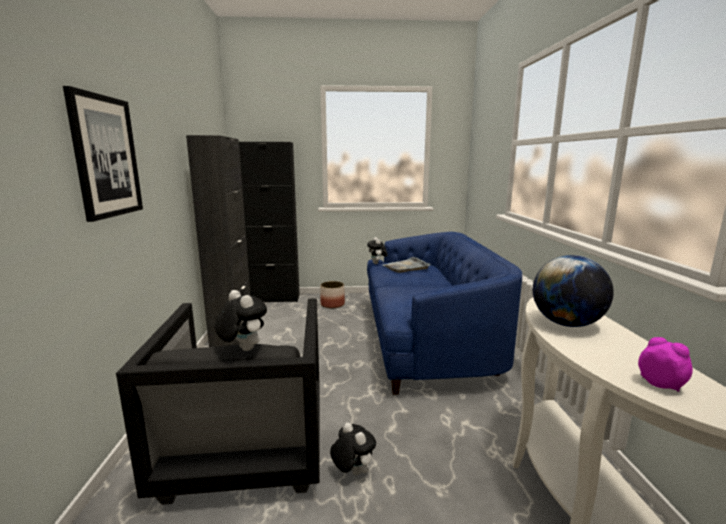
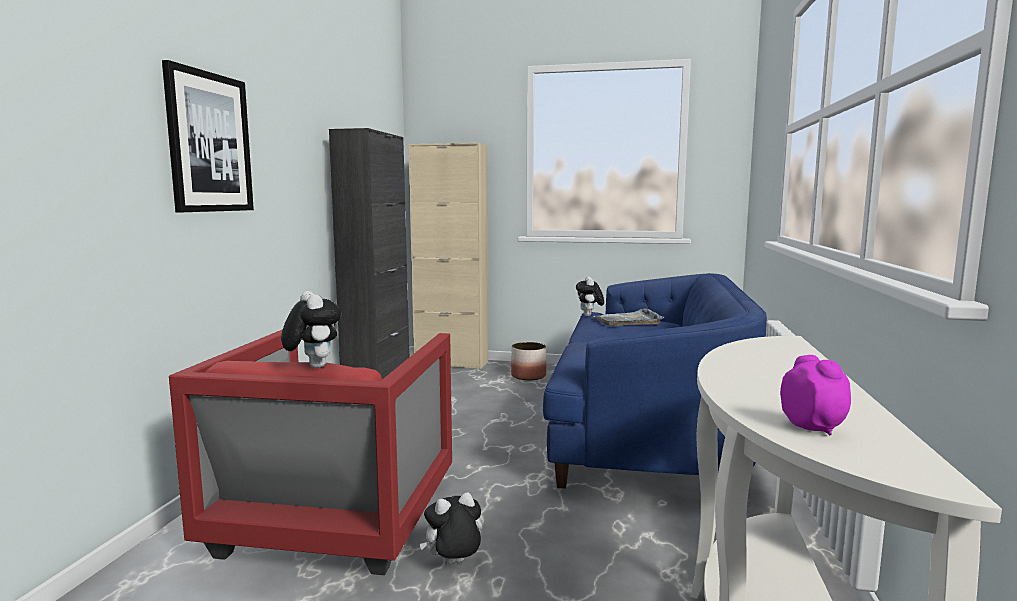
camera: 15 degrees right, 5 degrees down
black armchair [116,299,320,505] -> red armchair [169,329,452,575]
black cabinet [239,142,300,302] -> beige cabinet [408,143,488,370]
plush toy [330,422,376,475] -> plush toy turned 90 degrees counterclockwise [419,492,482,564]
globe [533,255,614,327] -> none

